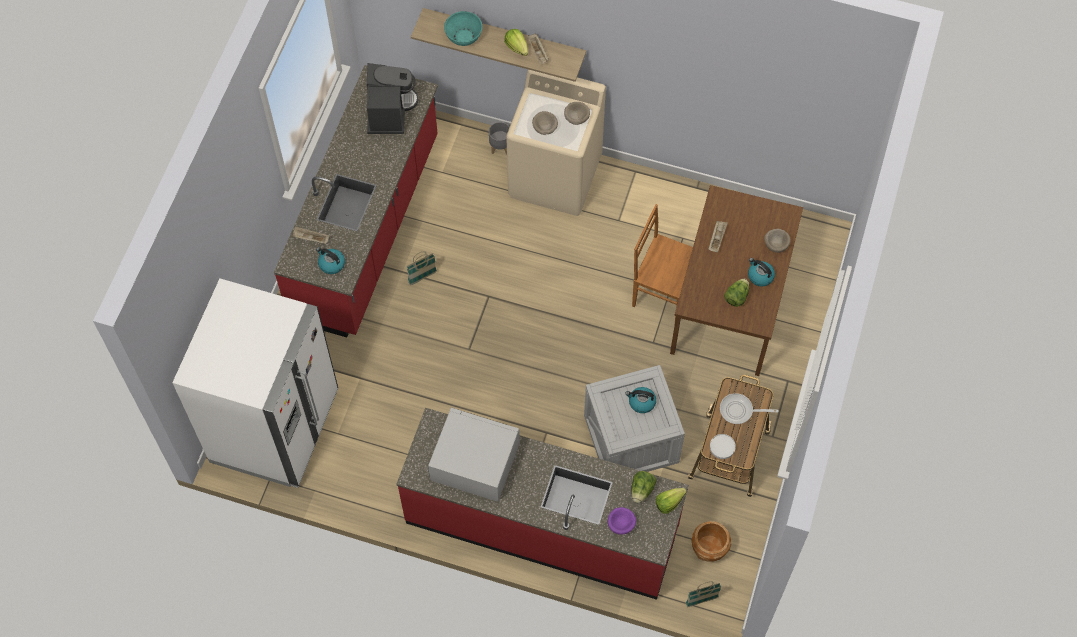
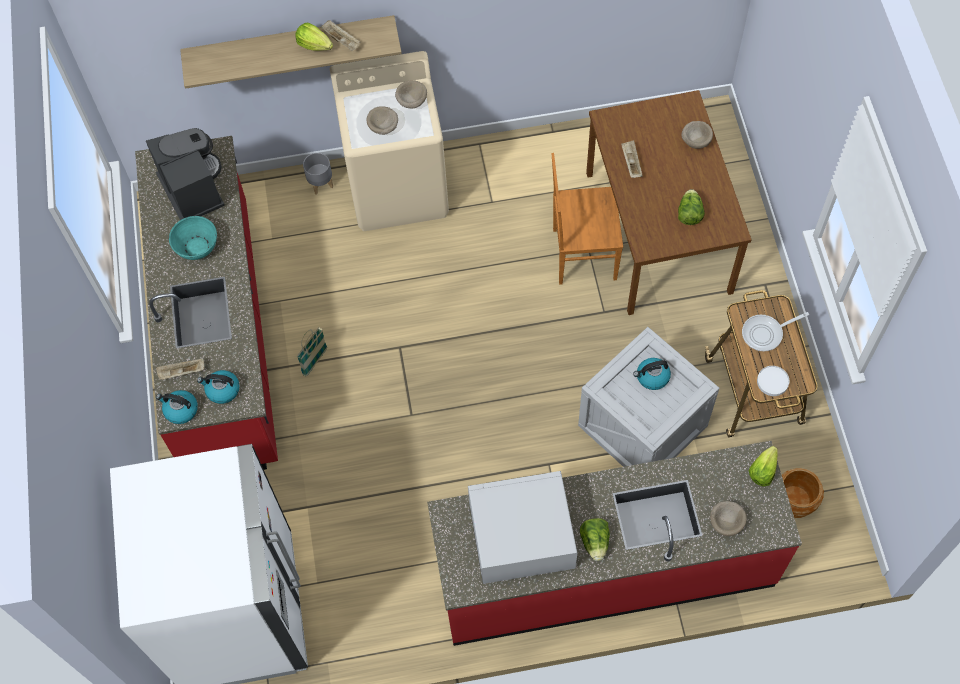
camera: 25 degrees left, 0 degrees up
turquoise bowl [444,11,482,46] -> turquoise bowl moved to [169,216,217,260]
purple bowl [608,507,636,535] -> beige bowl [710,501,747,536]
lettuce [631,471,657,503] -> lettuce moved to [580,518,610,561]
basket [686,582,722,607] -> none
kettle [748,258,775,287] -> kettle moved to [156,390,198,424]

